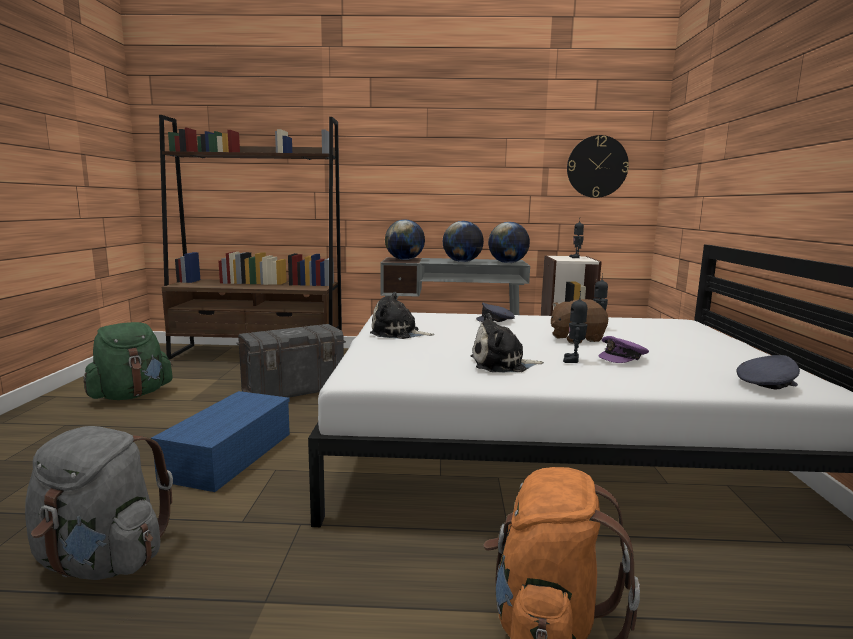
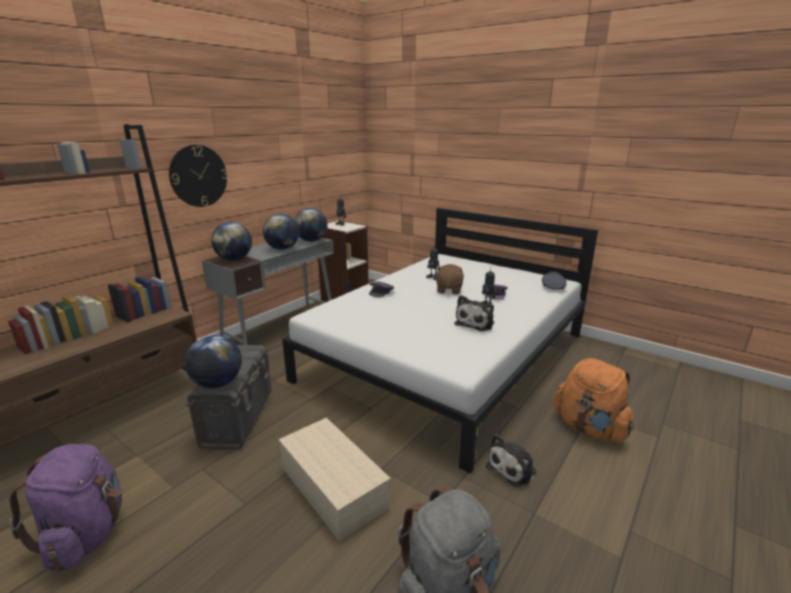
camera: 55 degrees left, 10 degrees up
green backpack [83,322,173,400] -> purple backpack [9,444,122,571]
blue storage box [151,391,290,492] -> beige storage box [278,417,391,541]
plush toy [370,292,434,339] -> plush toy moved to [486,434,536,487]
wall clock [567,135,629,198] -> wall clock moved to [169,145,228,207]
none -> globe [185,335,242,388]

